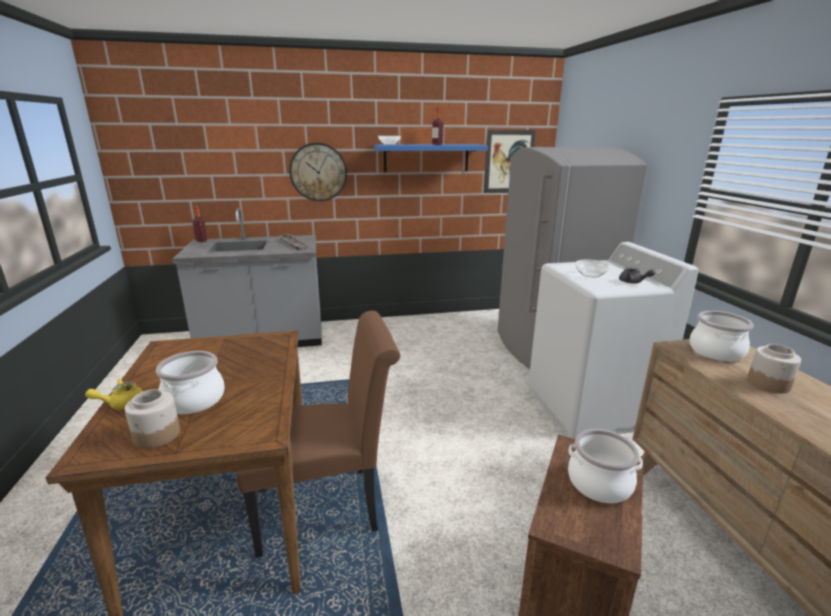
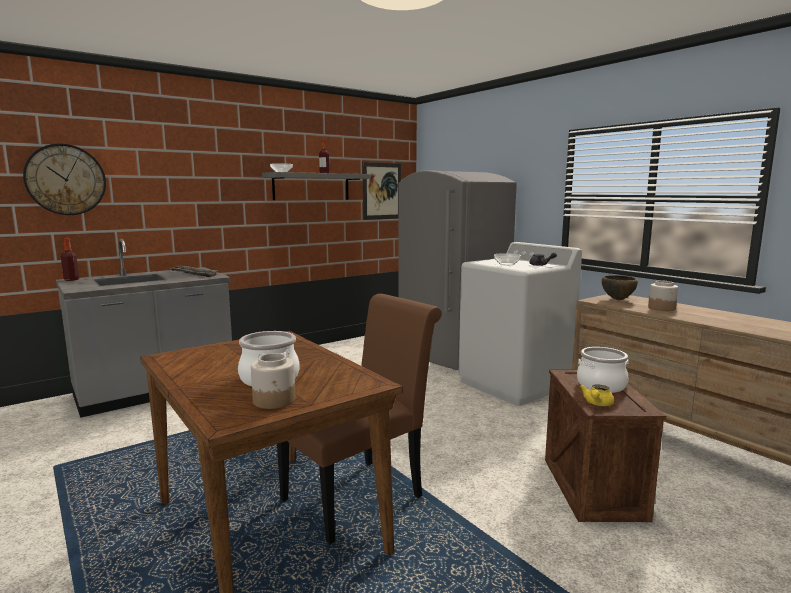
camera: 25 degrees left, 10 degrees down
yellow teapot [85,379,143,410] -> yellow teapot moved to [580,384,614,406]
wall clock [289,143,347,201] -> wall clock moved to [23,144,106,215]
blue shelf [374,144,488,172] -> grey shelf [262,172,371,200]
cooking pot [690,311,754,362] -> brown bowl [602,275,638,300]

